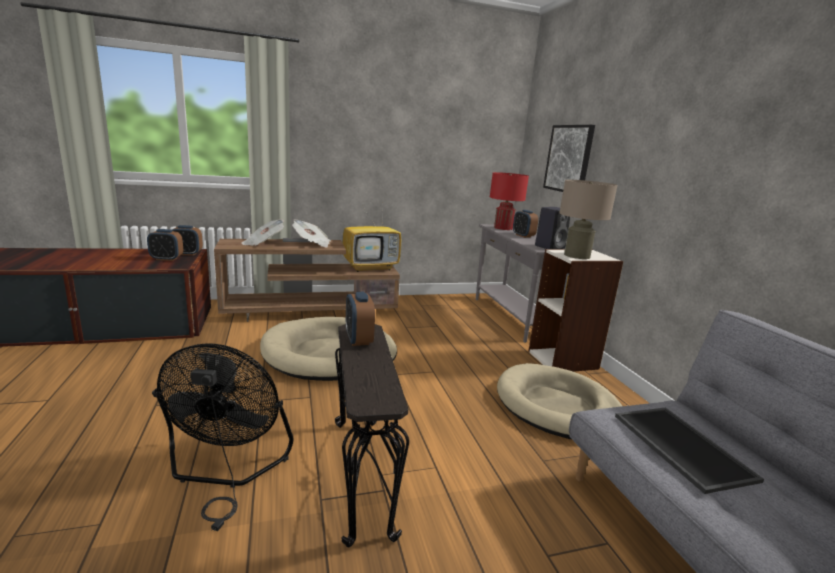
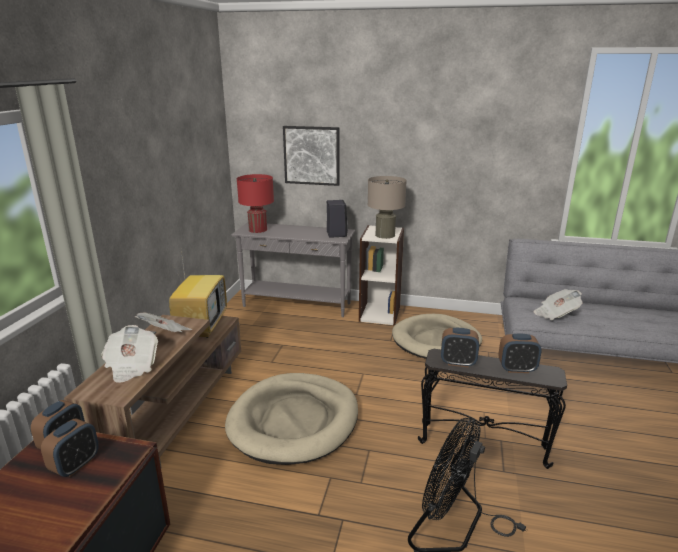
camera: 60 degrees left, 5 degrees up
alarm clock [513,210,538,238] -> alarm clock moved to [498,334,542,373]
tray [615,407,764,494] -> newspaper [534,289,582,320]

